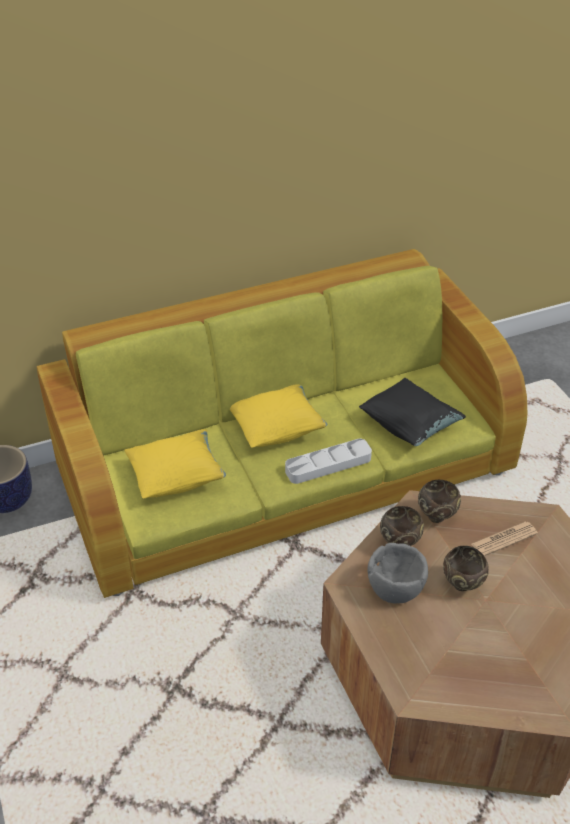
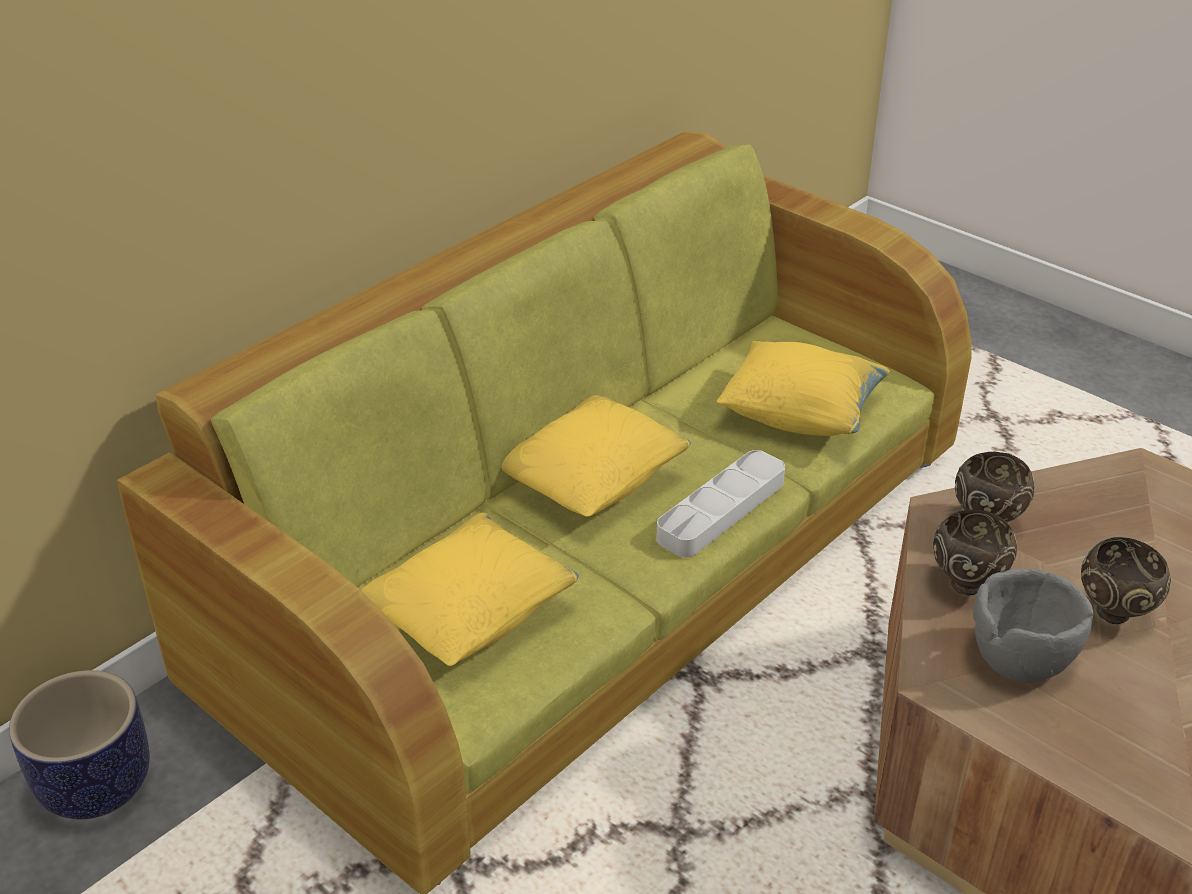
camera: 25 degrees left, 5 degrees down
black pillow [359,378,466,446] -> yellow pillow [717,341,890,436]
newspaper [471,522,538,556] -> none

